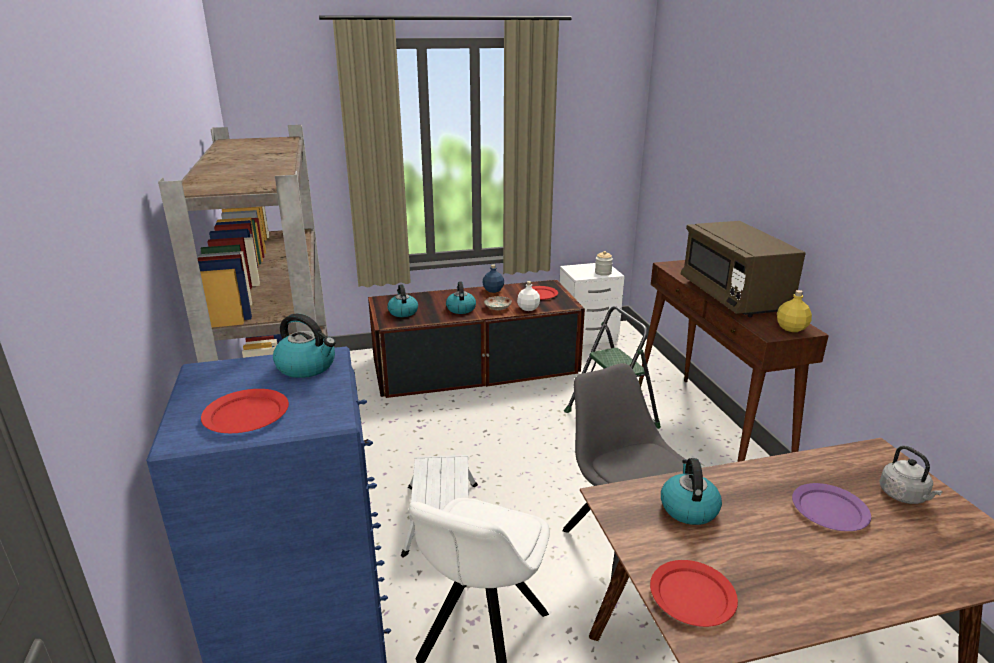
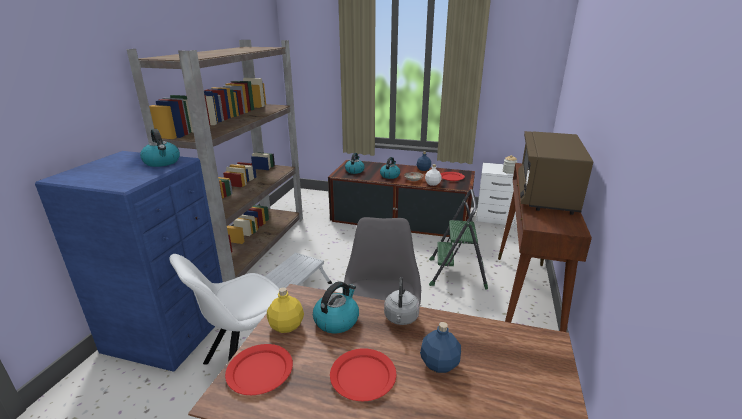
camera: 30 degrees right, 0 degrees up
red plate [201,389,289,433] -> red plate moved to [330,348,396,401]
yellow bottle [777,290,812,332] -> yellow bottle moved to [267,287,304,333]
purple plate [792,483,871,531] -> blue bottle [420,322,461,373]
grey kettle [879,446,943,504] -> grey kettle moved to [384,277,420,325]

